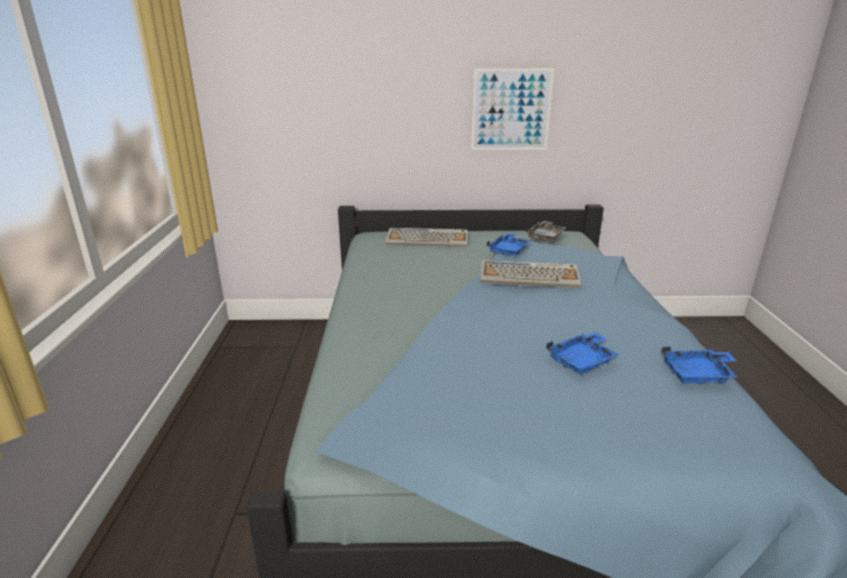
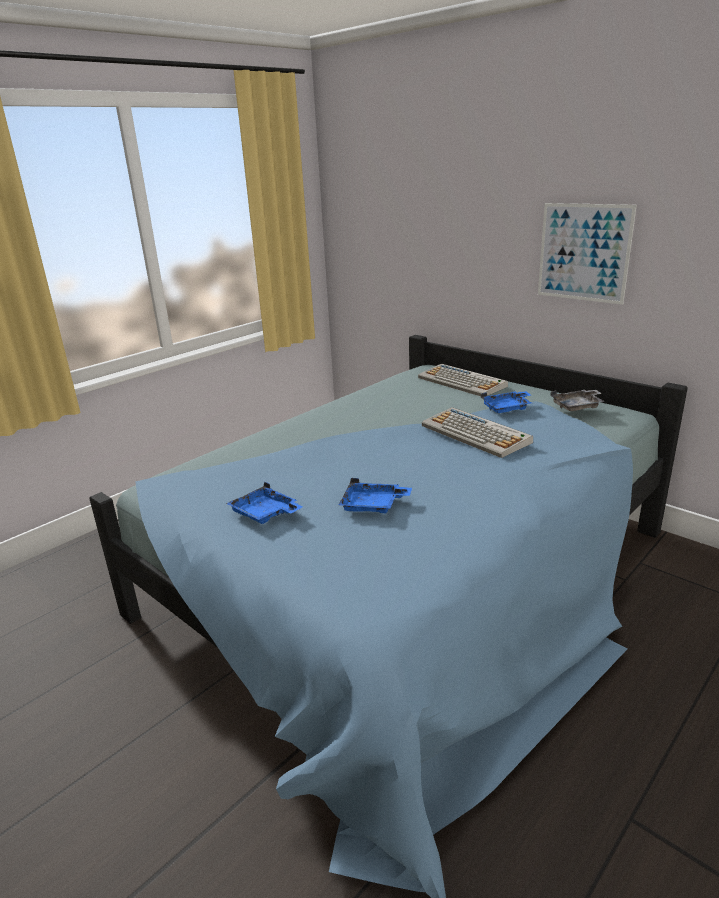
camera: 45 degrees right, 0 degrees up
blue tray [661,346,738,383] -> blue tray moved to [226,482,303,524]

